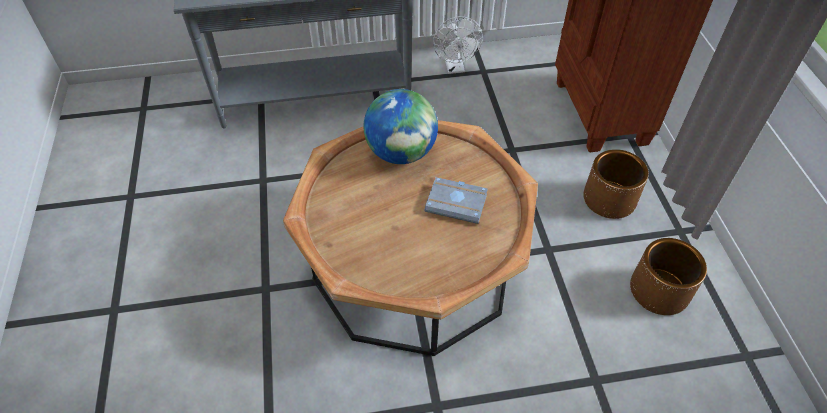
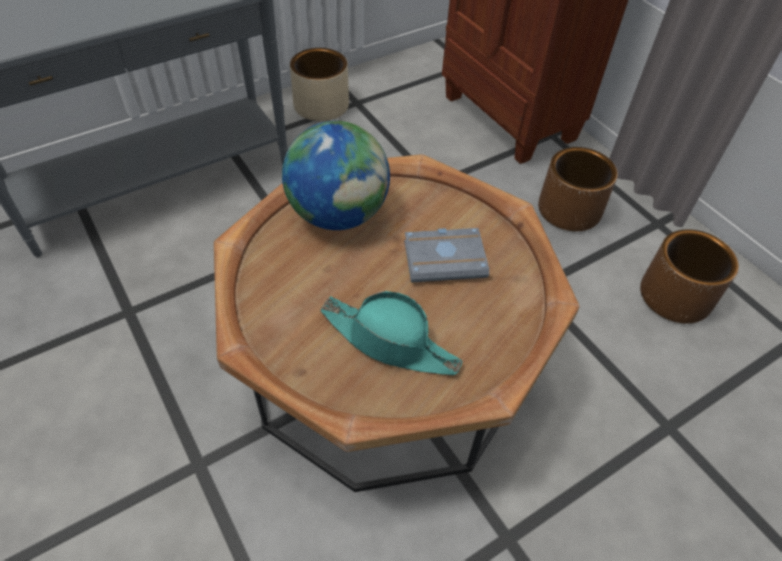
camera: 25 degrees left, 0 degrees up
white fan [433,16,483,74] -> beige planter [290,48,349,121]
none -> turquoise hat [320,291,463,375]

